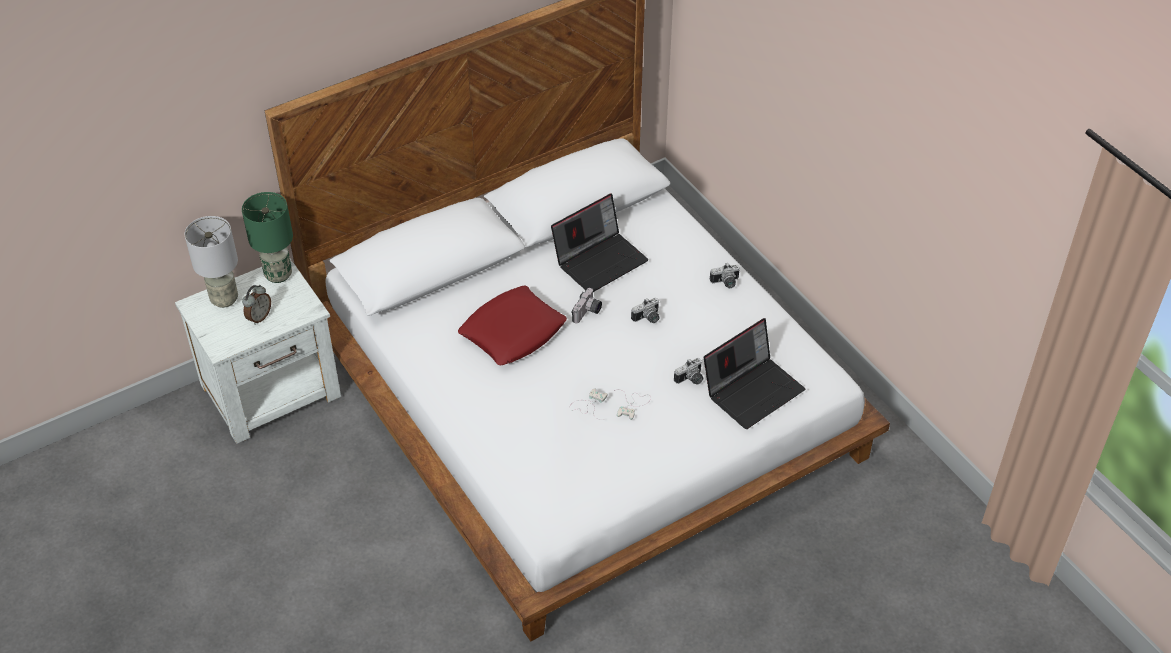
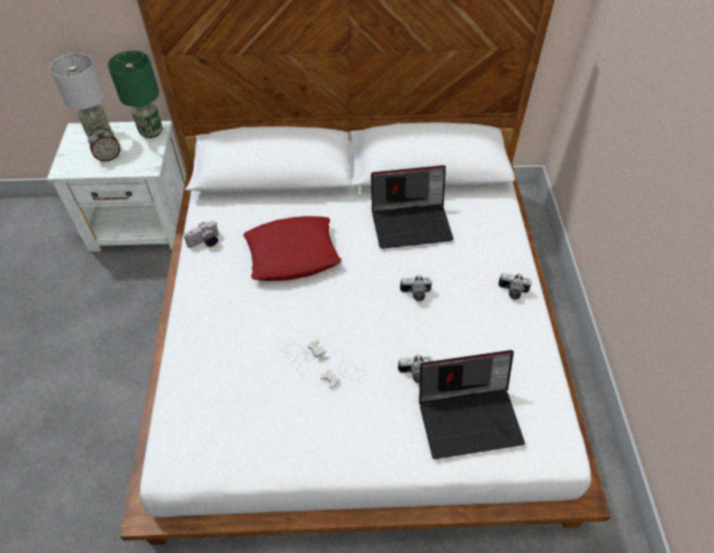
camera: 30 degrees right, 5 degrees up
camera [571,288,602,324] -> camera moved to [184,221,219,248]

